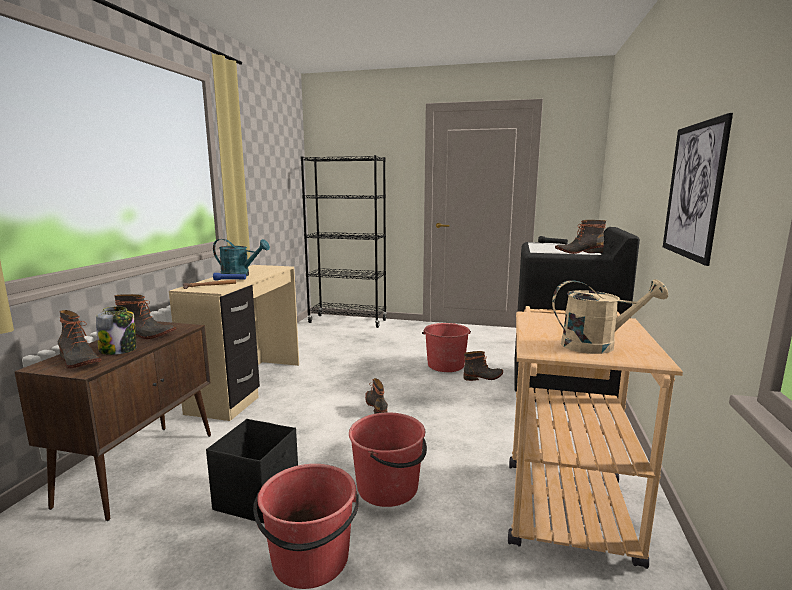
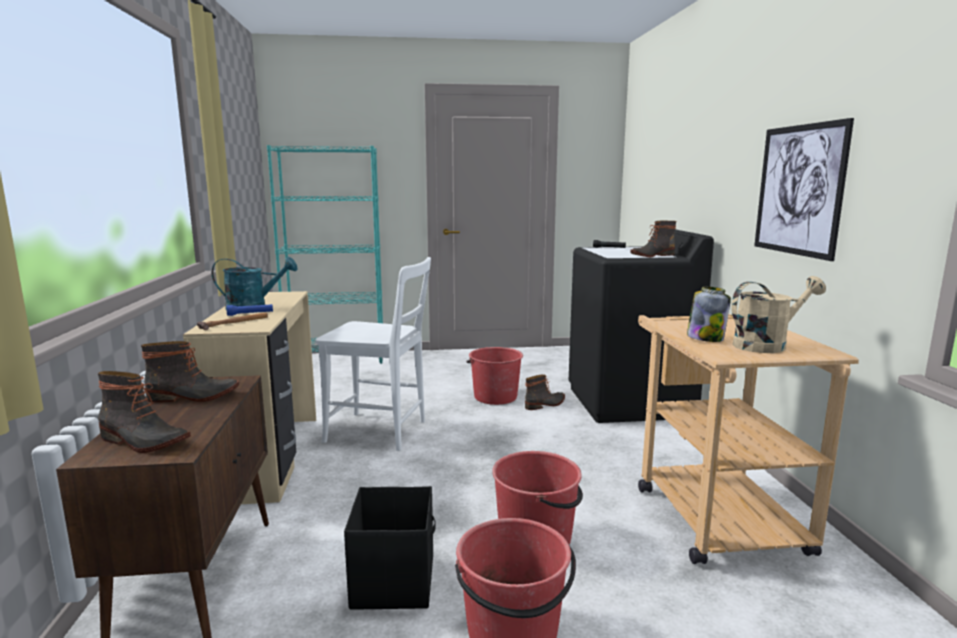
camera: 20 degrees left, 0 degrees up
jar [96,306,136,355] -> jar moved to [687,287,731,342]
black bookcase [301,155,387,328] -> turquoise bookcase [267,145,383,364]
boot [365,378,388,414] -> none
none -> white chair [315,257,431,451]

